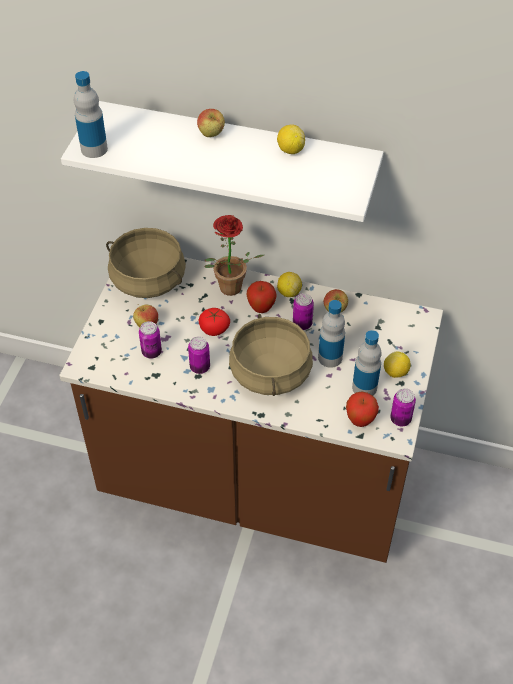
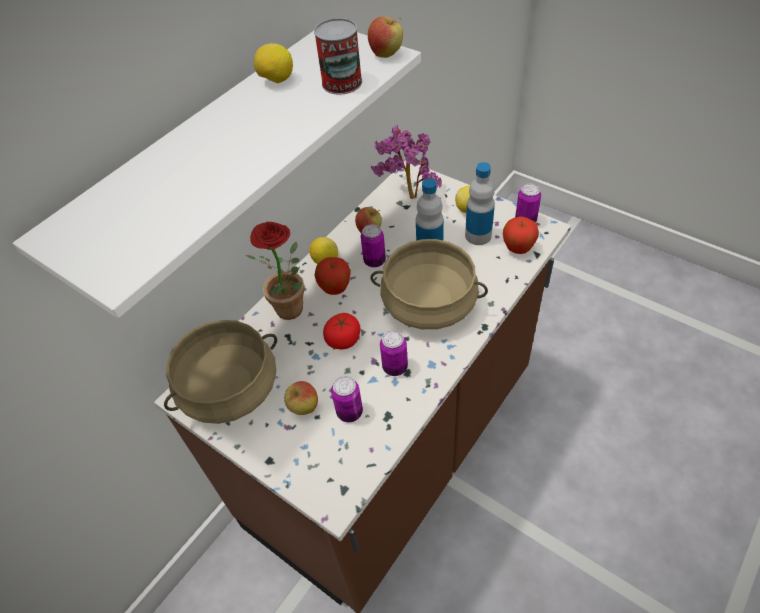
camera: 65 degrees left, 0 degrees up
bottle [74,71,108,158] -> none
apple [197,109,225,137] -> apple moved to [368,17,403,58]
none -> can [314,18,362,95]
none -> potted plant [371,125,442,199]

